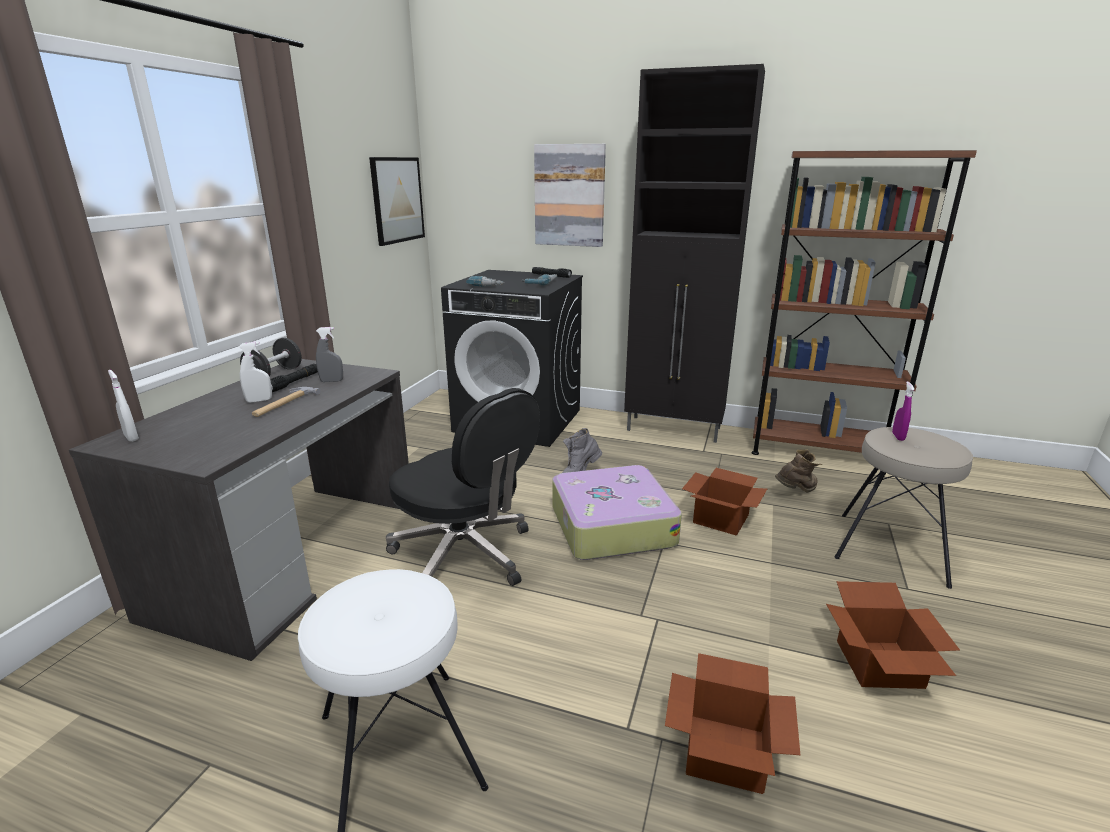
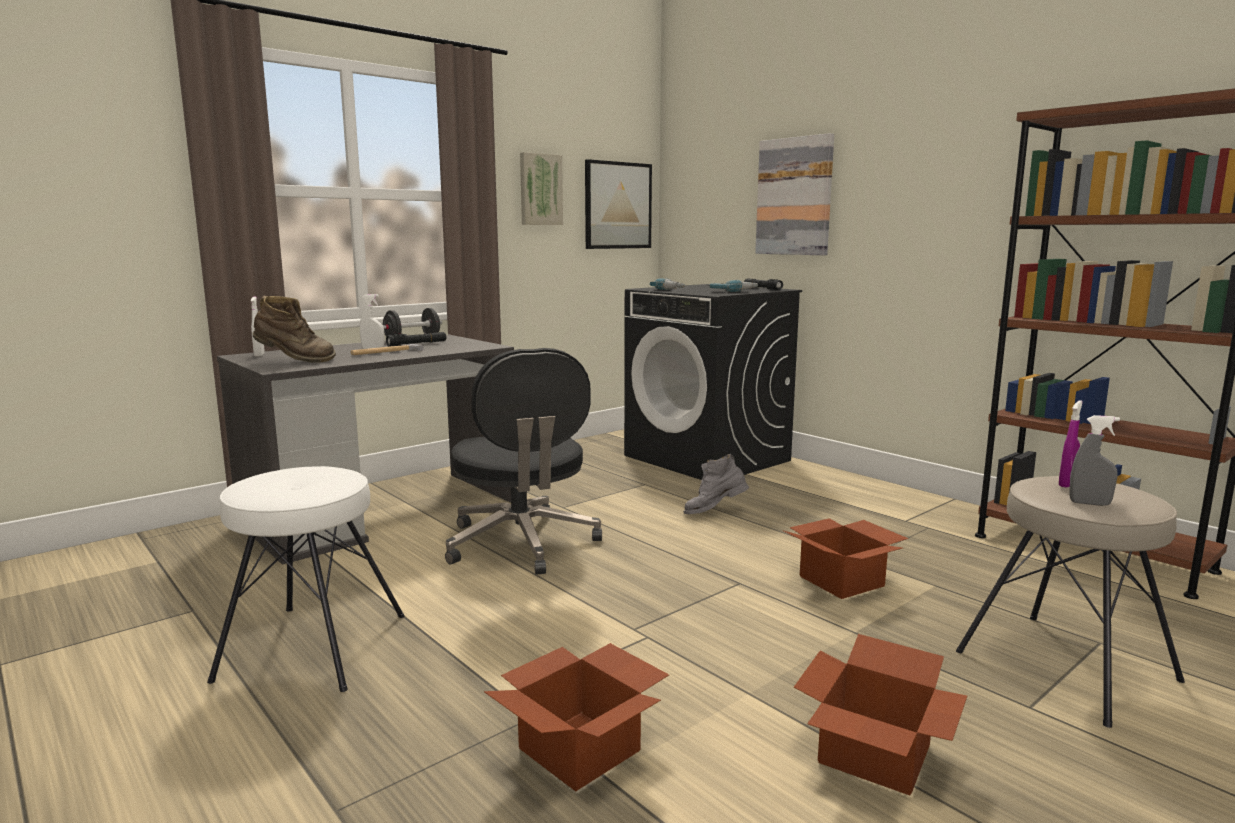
camera: 30 degrees right, 10 degrees down
grey spray bottle [316,327,343,382] -> grey spray bottle moved to [1070,415,1120,506]
suitcase [552,465,682,560] -> none
black cabinet [624,64,765,443] -> none
brown boot [775,449,822,493] -> brown boot moved to [253,295,336,363]
none -> picture [520,152,563,225]

